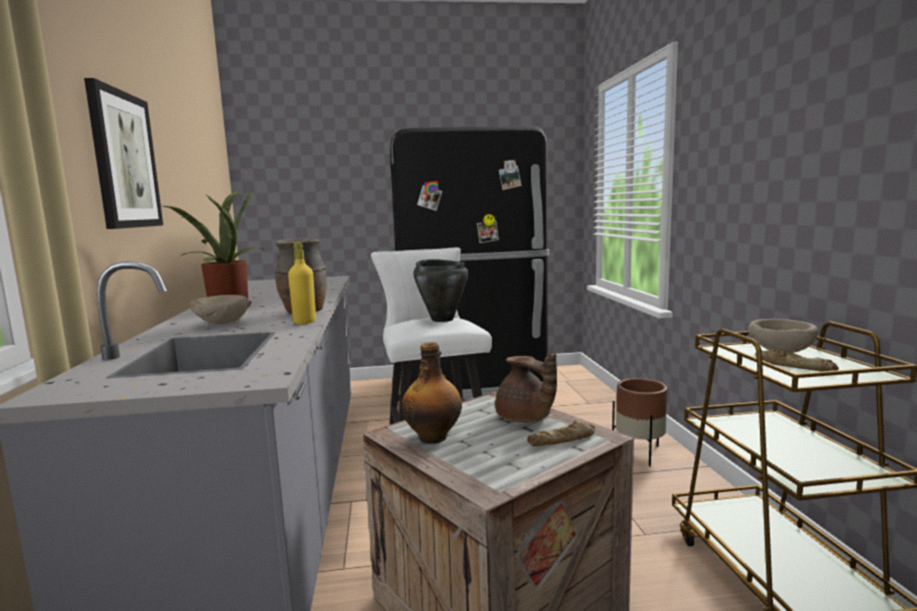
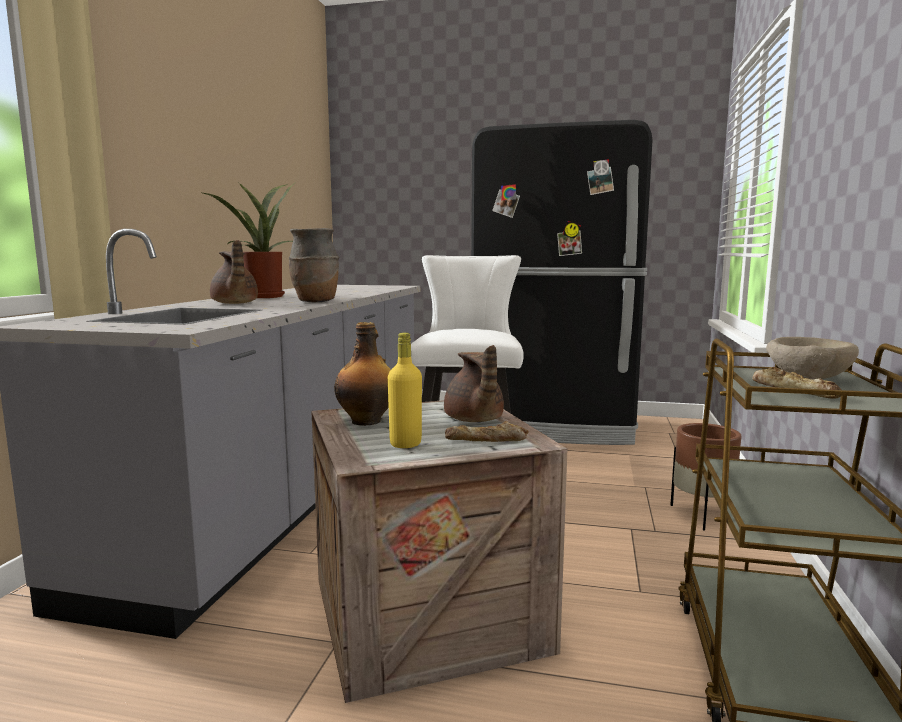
camera: 20 degrees right, 0 degrees up
picture [84,78,163,229] -> none
beige bowl [190,295,249,324] -> brown teapot [210,240,258,304]
yellow bottle [288,242,316,324] -> yellow bottle moved to [388,333,422,448]
black cooking pot [413,259,469,322] -> none

